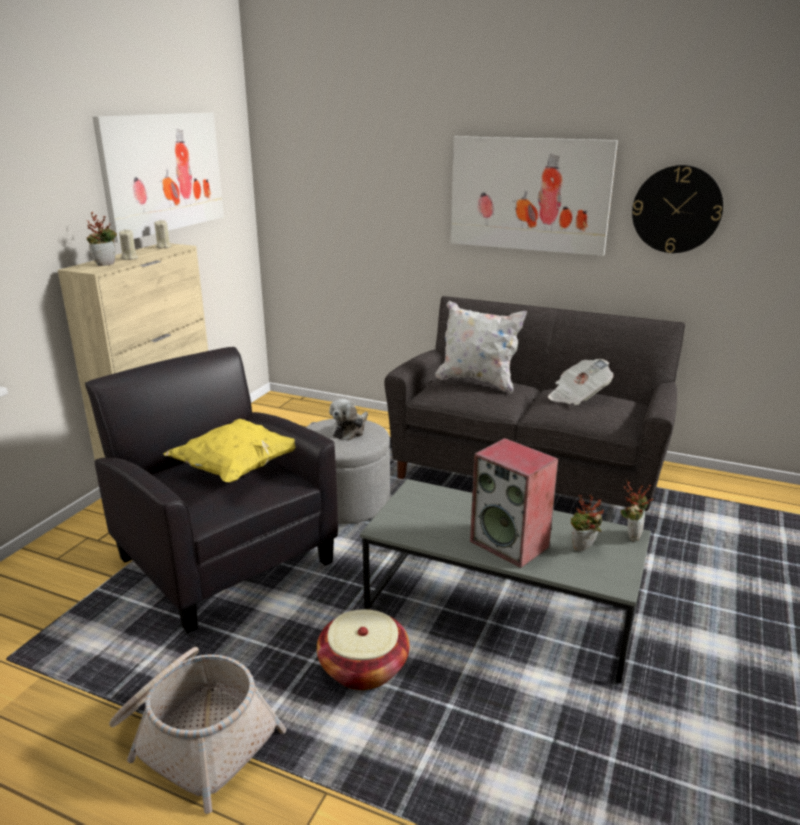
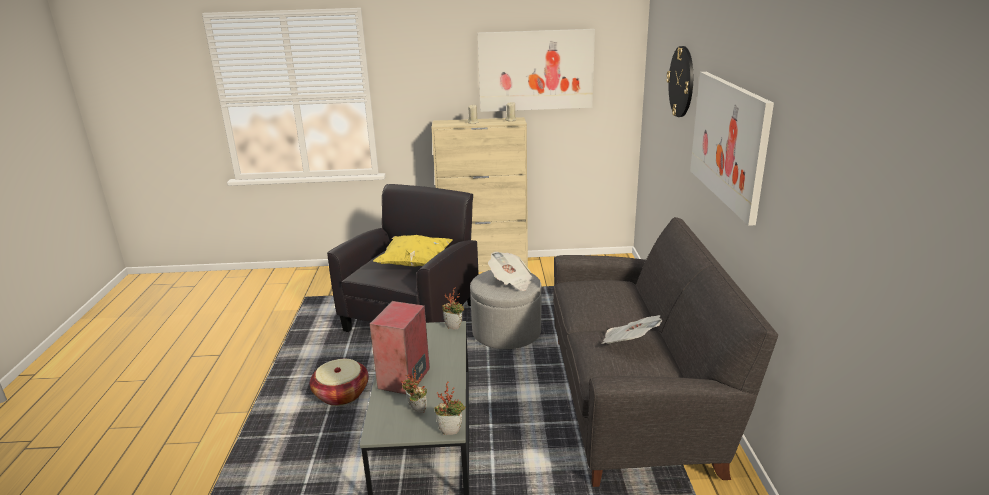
camera: 65 degrees right, 0 degrees up
potted plant [86,212,117,266] -> potted plant moved to [442,287,464,329]
basket [109,647,286,814] -> none
plush toy [329,399,368,441] -> newspaper [488,251,534,291]
white pillow [435,301,527,394] -> none
wall clock [632,165,723,253] -> wall clock moved to [667,46,693,117]

